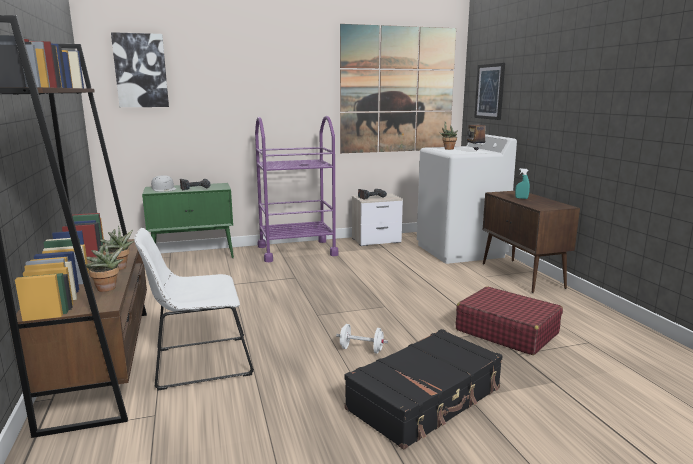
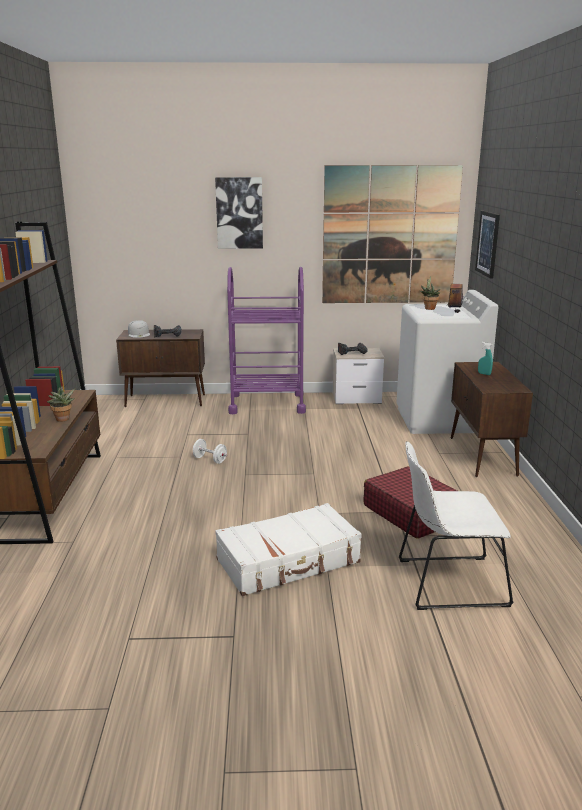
camera: 15 degrees right, 5 degrees up
potted plant [86,242,124,292] -> none
picture [111,32,169,107] -> picture moved to [215,177,263,249]
white chair [134,228,254,391] -> white chair moved to [398,441,513,610]
green cabinet [142,183,234,258] -> brown cabinet [116,329,205,407]
white dumbbell [336,324,388,354] -> white dumbbell moved to [193,439,227,464]
black suitcase [344,329,503,450] -> white suitcase [215,503,362,596]

